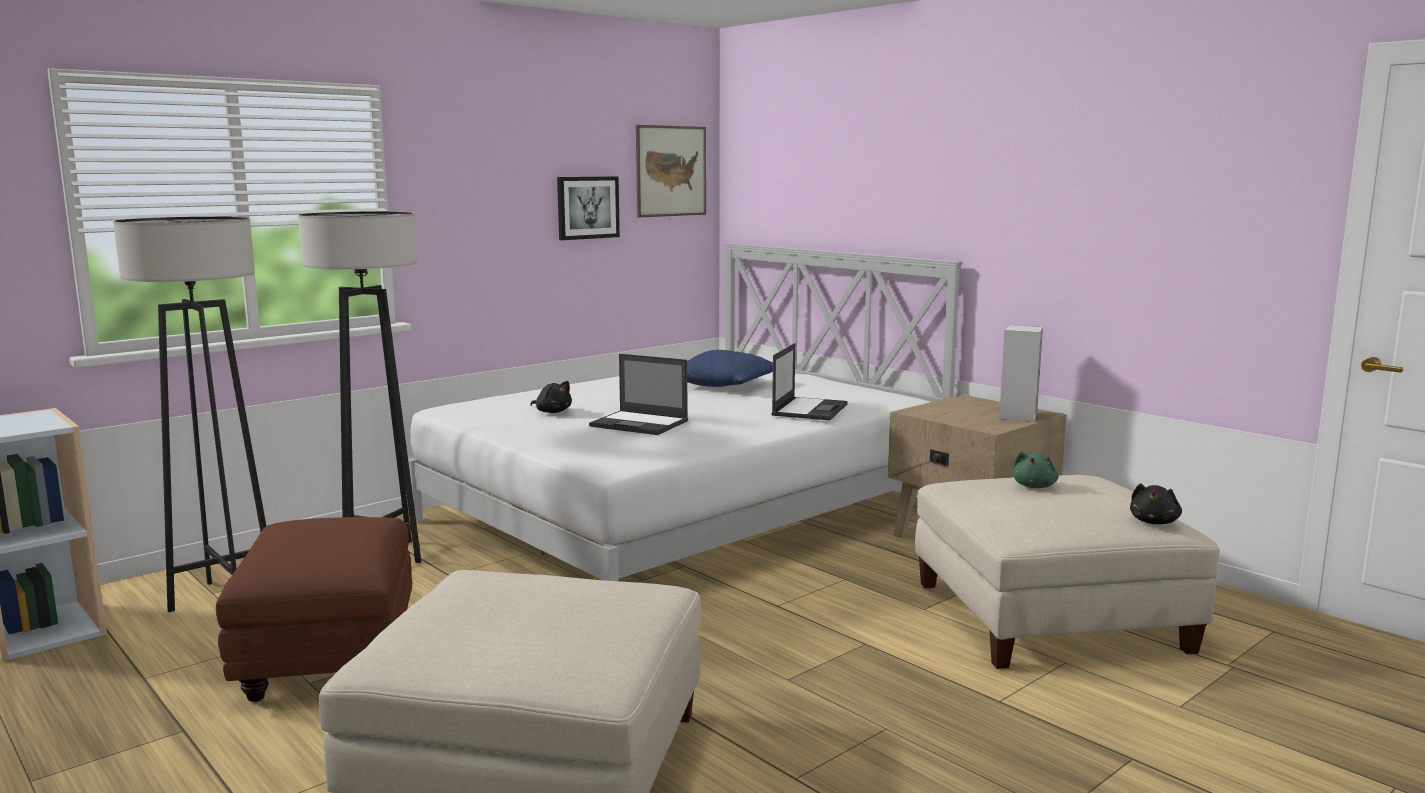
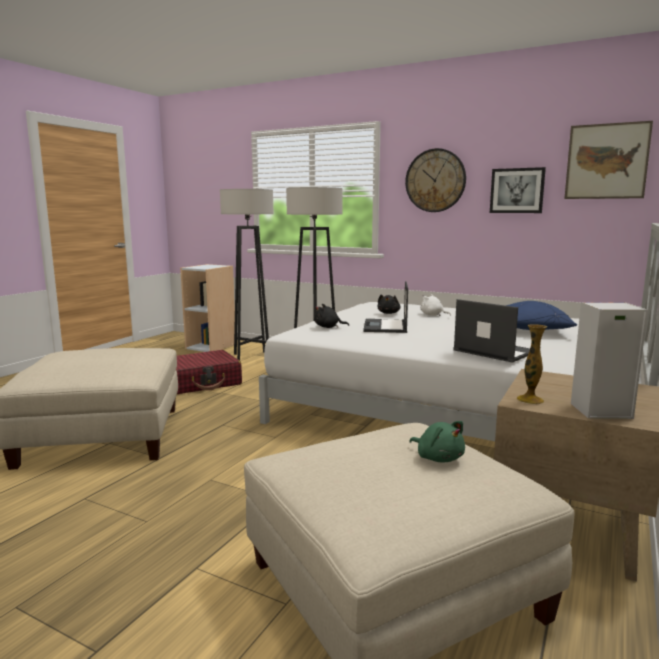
camera: 70 degrees right, 0 degrees up
brown ottoman [216,517,412,702] -> red suitcase [176,350,242,394]
laptop [772,343,848,420] -> laptop turned 135 degrees counterclockwise [453,299,530,363]
green plush toy [1013,451,1059,488] -> green plush toy turned 135 degrees counterclockwise [409,421,465,463]
black plush toy [1130,483,1182,524] -> black plush toy moved to [314,304,349,328]
none -> wall clock [405,148,466,212]
none -> white plush toy [420,294,451,316]
none -> vase [517,324,547,404]

